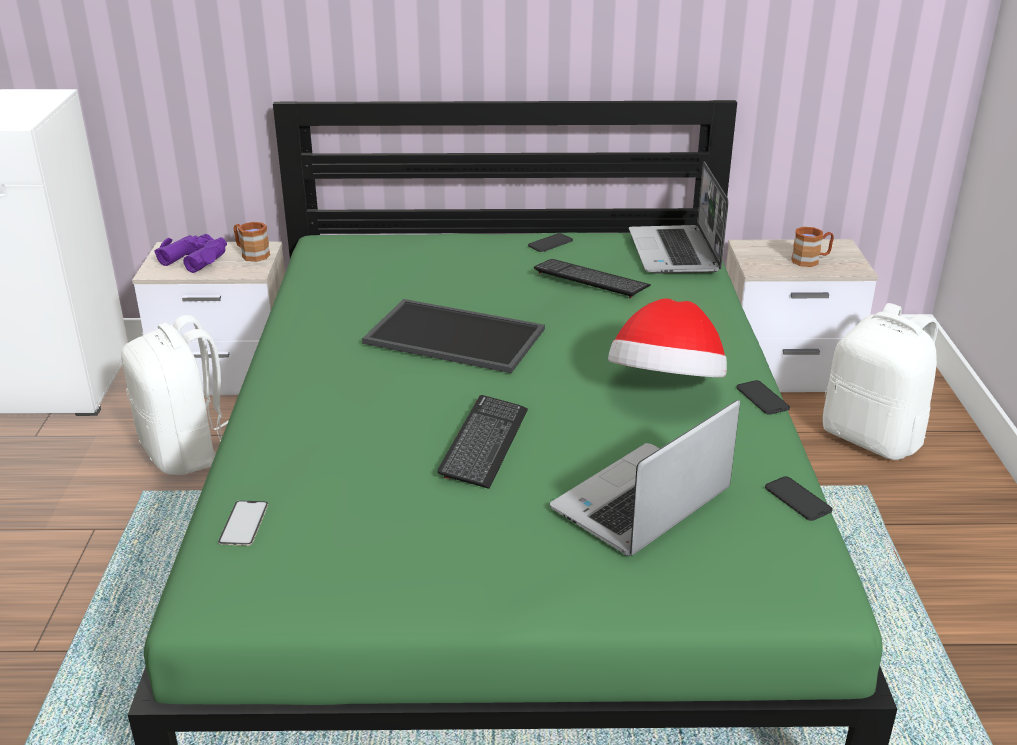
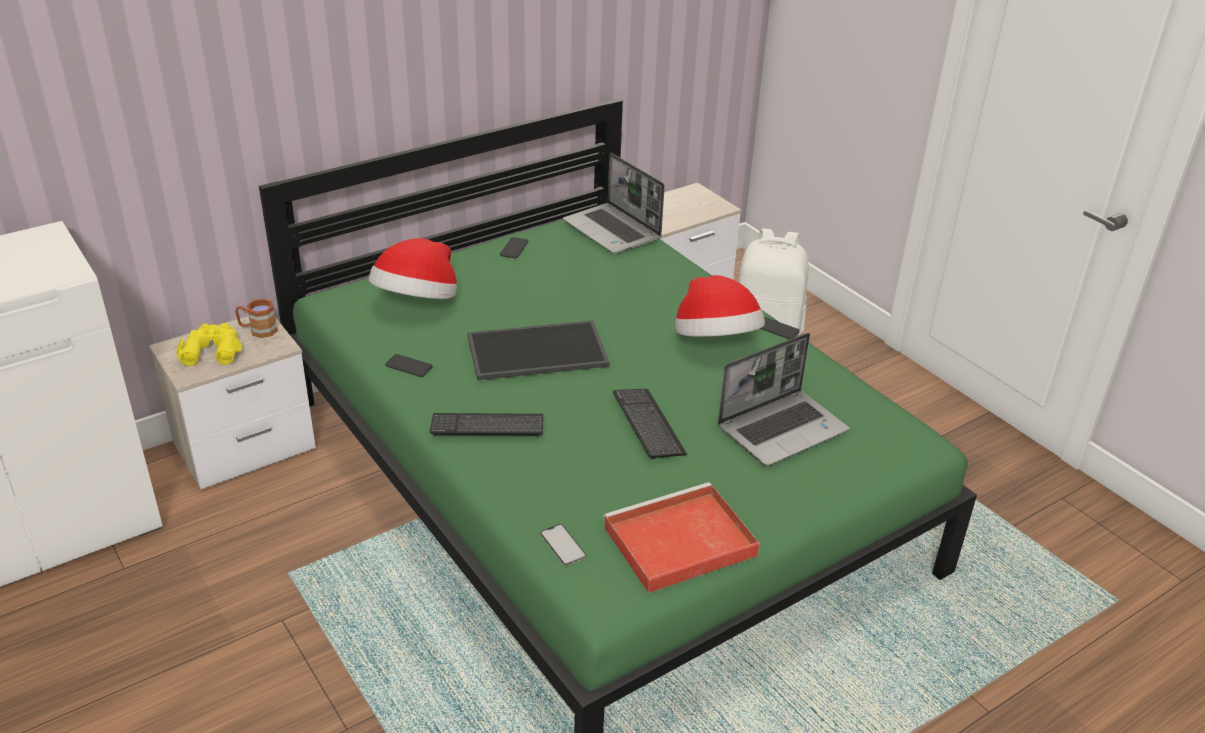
camera: 35 degrees left, 5 degrees up
white backpack [121,315,229,475] -> none
purple binoculars [154,234,227,273] -> yellow binoculars [176,323,242,366]
keyboard [534,259,651,298] -> keyboard moved to [430,413,543,437]
laptop [550,400,740,556] -> laptop turned 135 degrees counterclockwise [718,333,849,466]
phone [765,476,833,521] -> phone moved to [385,354,433,377]
brown mug [791,227,834,267] -> none
none -> hat [369,238,457,299]
none -> red tray [603,482,760,593]

